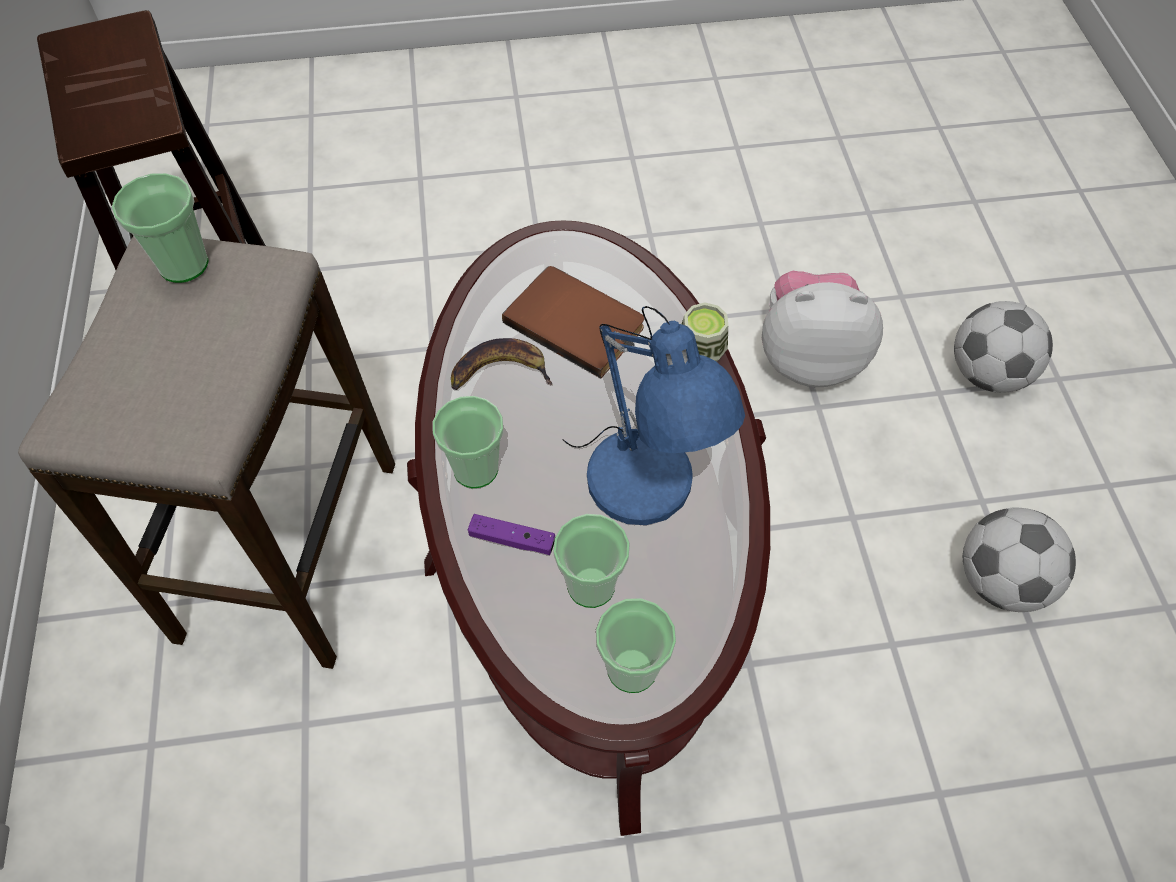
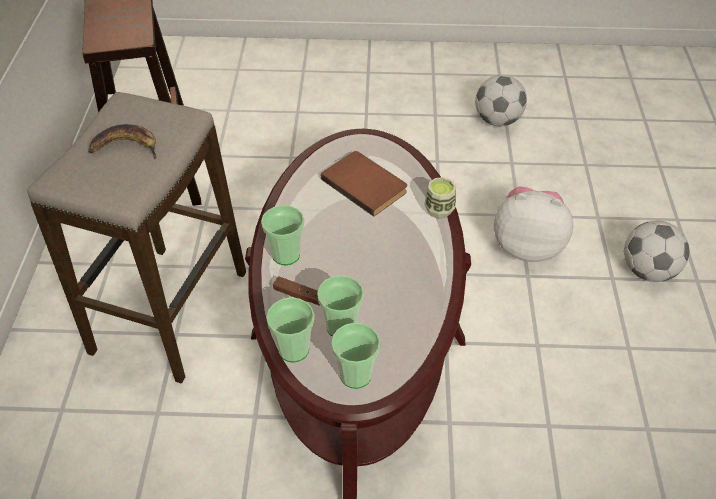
camera: 10 degrees right, 10 degrees down
cup [112,173,209,283] -> cup moved to [266,297,314,362]
banana [451,338,553,390] -> banana moved to [88,124,157,159]
purple game controller [468,514,555,555] -> brown game controller [273,277,320,306]
blue table lamp [563,306,745,525] -> none
football [963,507,1076,612] -> football moved to [475,75,527,126]

